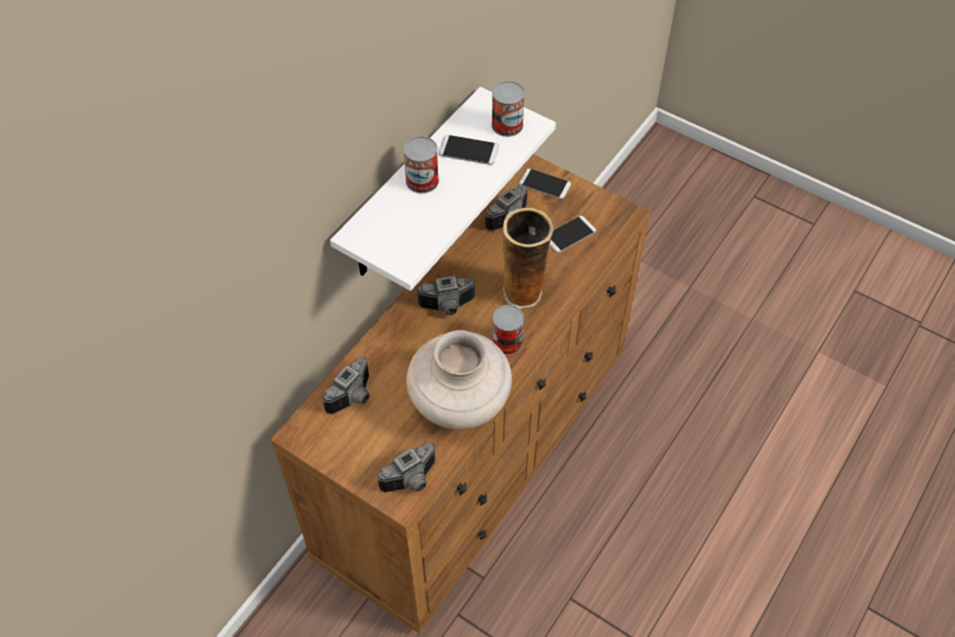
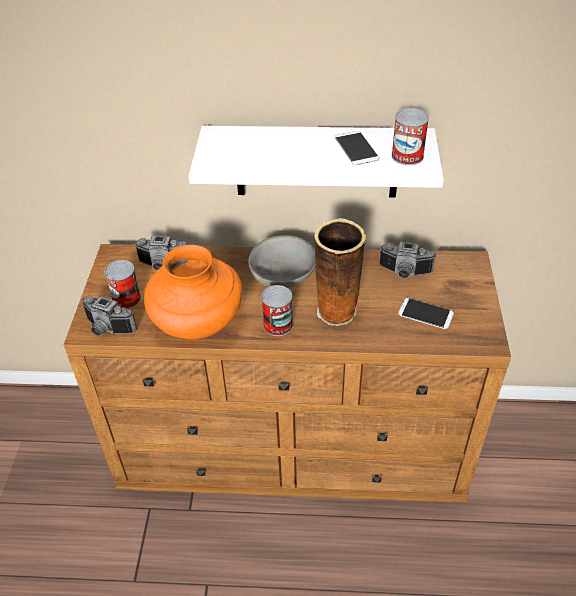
camera: 60 degrees right, 10 degrees down
can [403,136,439,193] -> can moved to [104,260,141,309]
beige vase [406,330,512,429] -> orange vase [144,245,242,339]
camera [416,276,476,315] -> grey bowl [248,235,316,288]
phone [519,168,571,199] -> none

